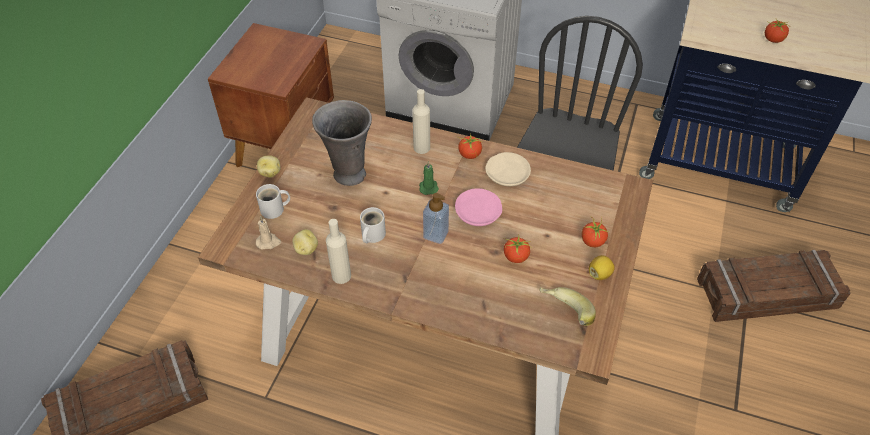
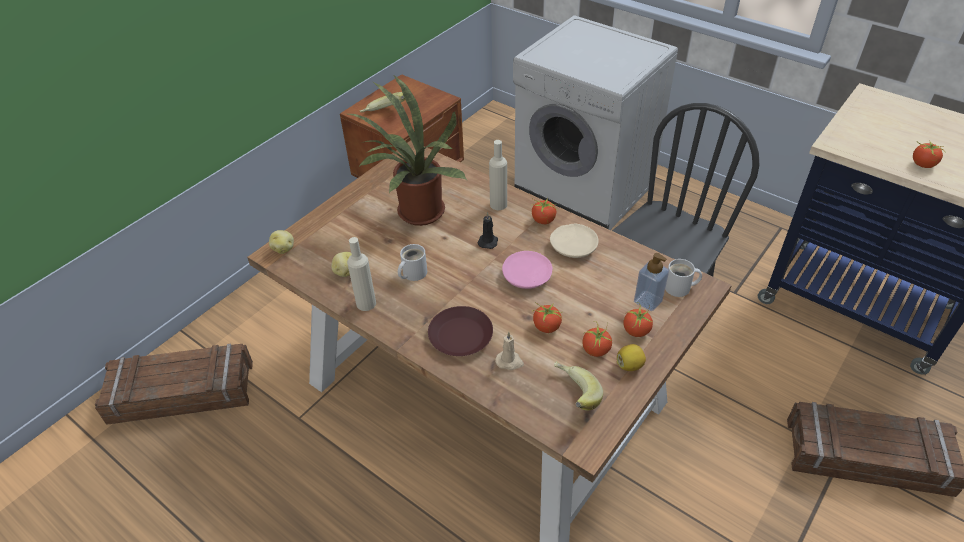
camera: 20 degrees right, 5 degrees down
white mug [256,184,290,219] -> white mug moved to [665,259,702,297]
beige candle [256,217,281,250] -> beige candle moved to [495,332,524,370]
potato [257,155,280,178] -> potato moved to [269,230,294,254]
grey vase [312,100,372,186] -> potted plant [344,75,467,226]
green candle [419,161,439,195] -> black candle [477,212,498,249]
soap dispenser [423,193,449,244] -> soap dispenser moved to [634,253,669,311]
none -> banana [360,92,405,113]
none -> brown plate [428,306,493,356]
none -> tomato [582,321,612,357]

